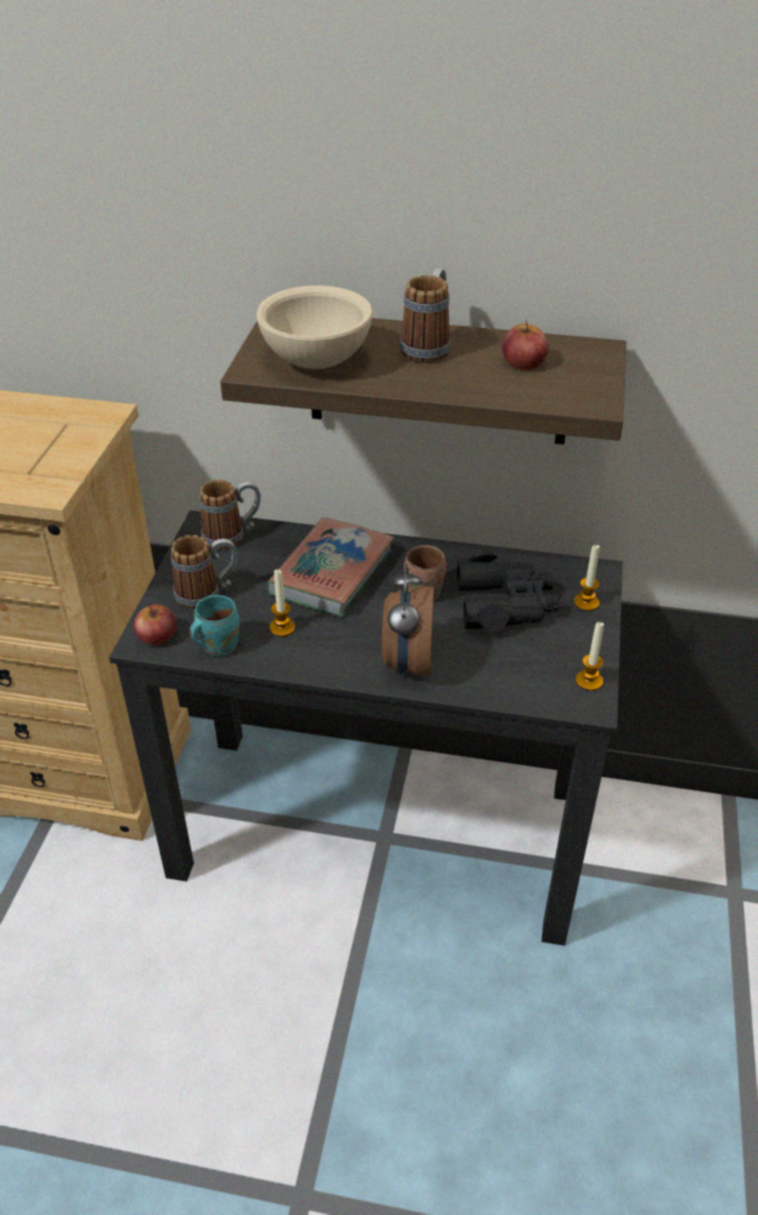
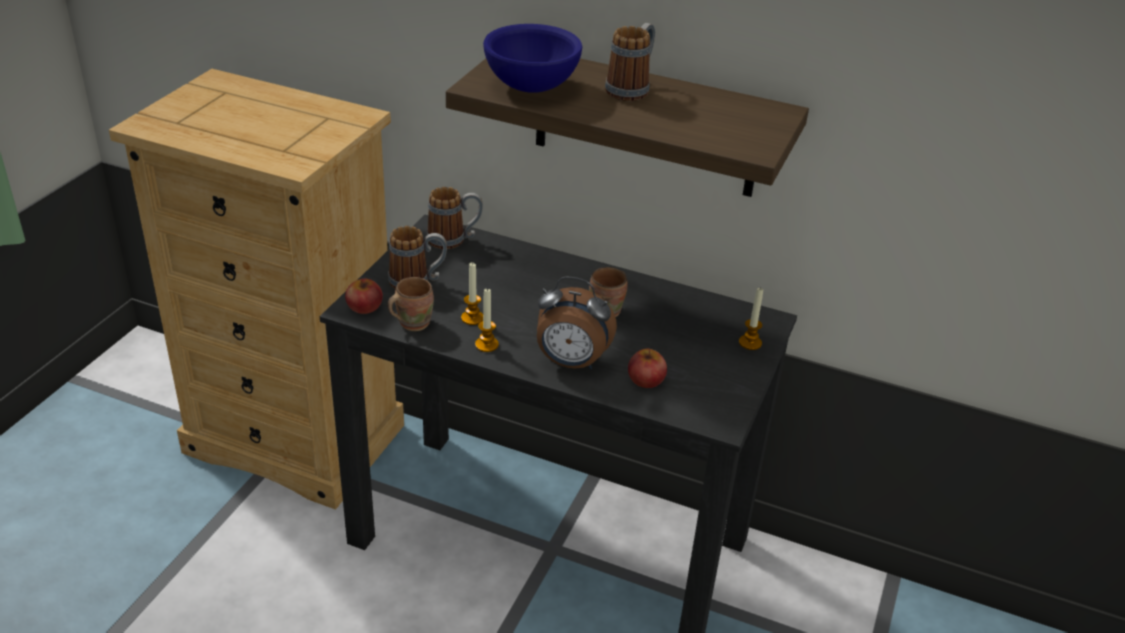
camera: 10 degrees right, 5 degrees down
turquoise mug [189,595,239,656] -> brown mug [388,277,434,331]
beige bowl [256,285,373,369] -> blue bowl [483,24,582,93]
book [265,517,394,617] -> none
alarm clock [382,564,434,679] -> alarm clock turned 90 degrees counterclockwise [537,277,617,369]
black binoculars [457,552,559,631] -> none
apple [502,320,549,370] -> apple moved to [628,348,667,388]
candle [576,622,604,691] -> candle moved to [475,288,499,352]

